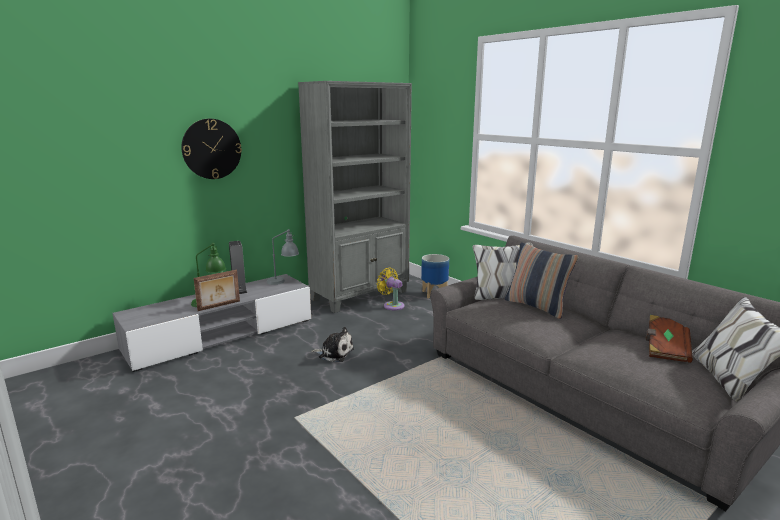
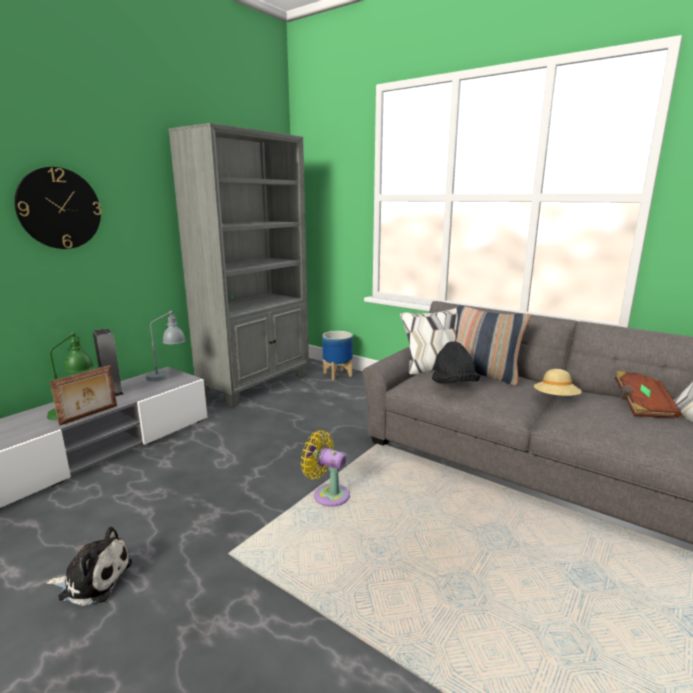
camera: 15 degrees left, 0 degrees up
plush toy [311,327,354,362] -> plush toy moved to [46,527,132,606]
yellow fan [376,268,404,310] -> yellow fan moved to [301,430,350,507]
none -> black hat [432,341,480,383]
none -> beige hat [534,369,582,396]

